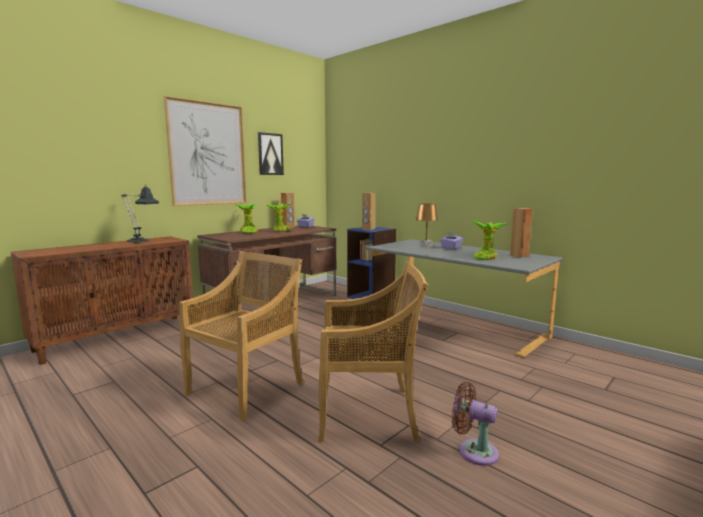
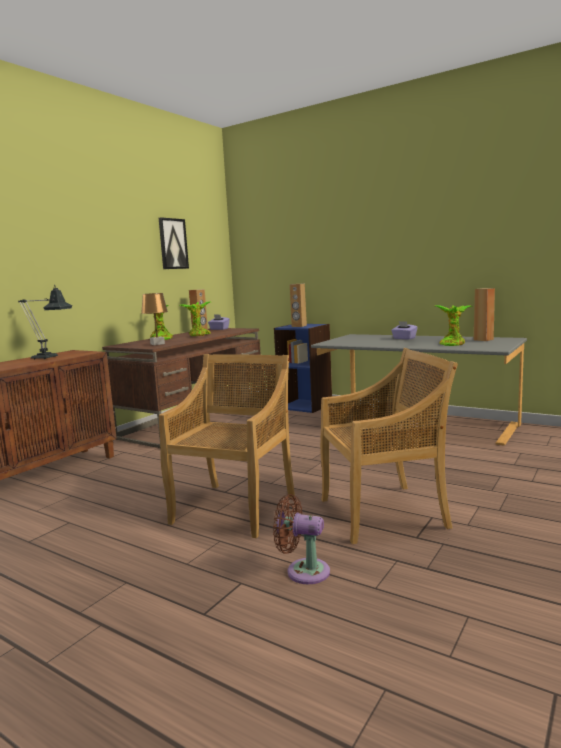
camera: 10 degrees left, 0 degrees up
picture [164,96,247,206] -> none
brown table lamp [416,204,438,247] -> brown table lamp moved to [141,293,168,345]
brown fan [452,382,499,466] -> brown fan moved to [273,494,330,584]

